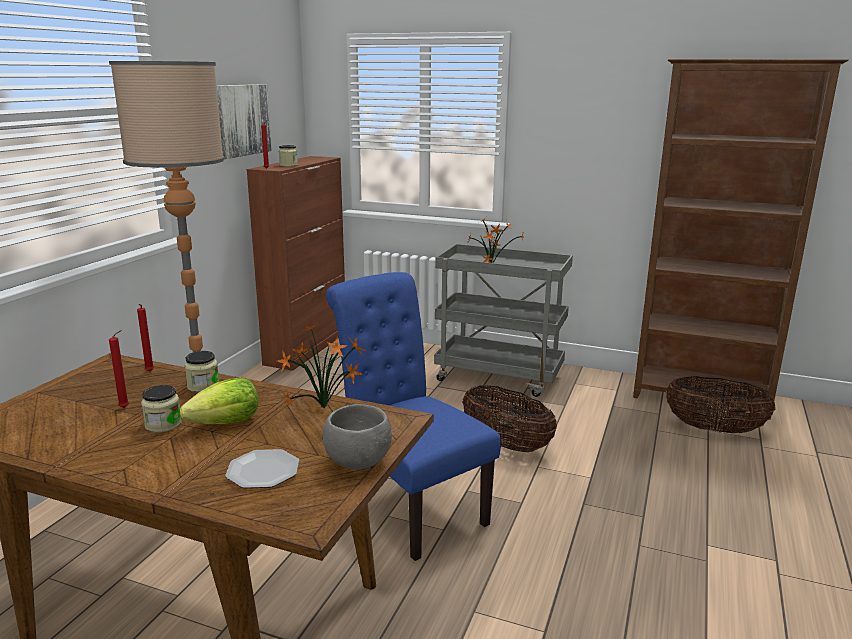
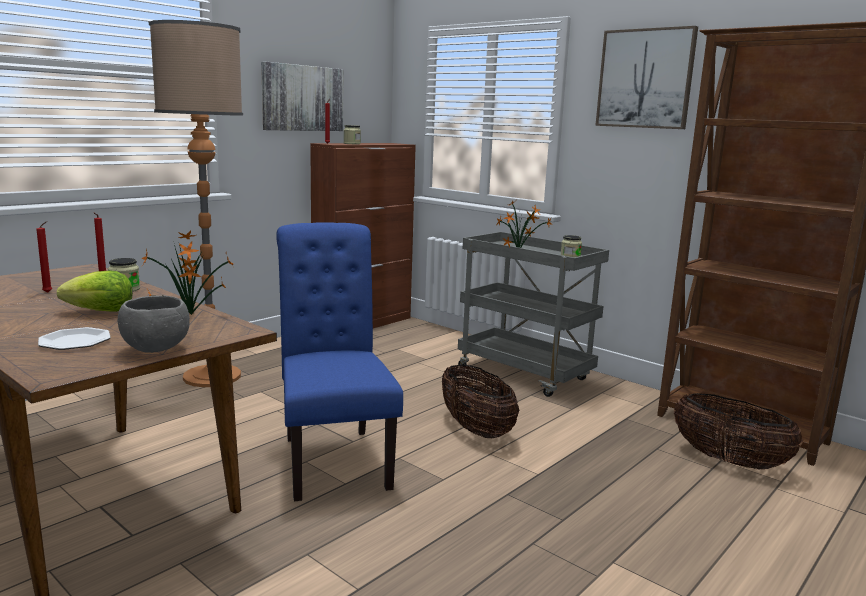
camera: 20 degrees right, 5 degrees down
jar [141,385,182,433] -> jar moved to [561,235,582,258]
none -> picture [595,26,698,129]

